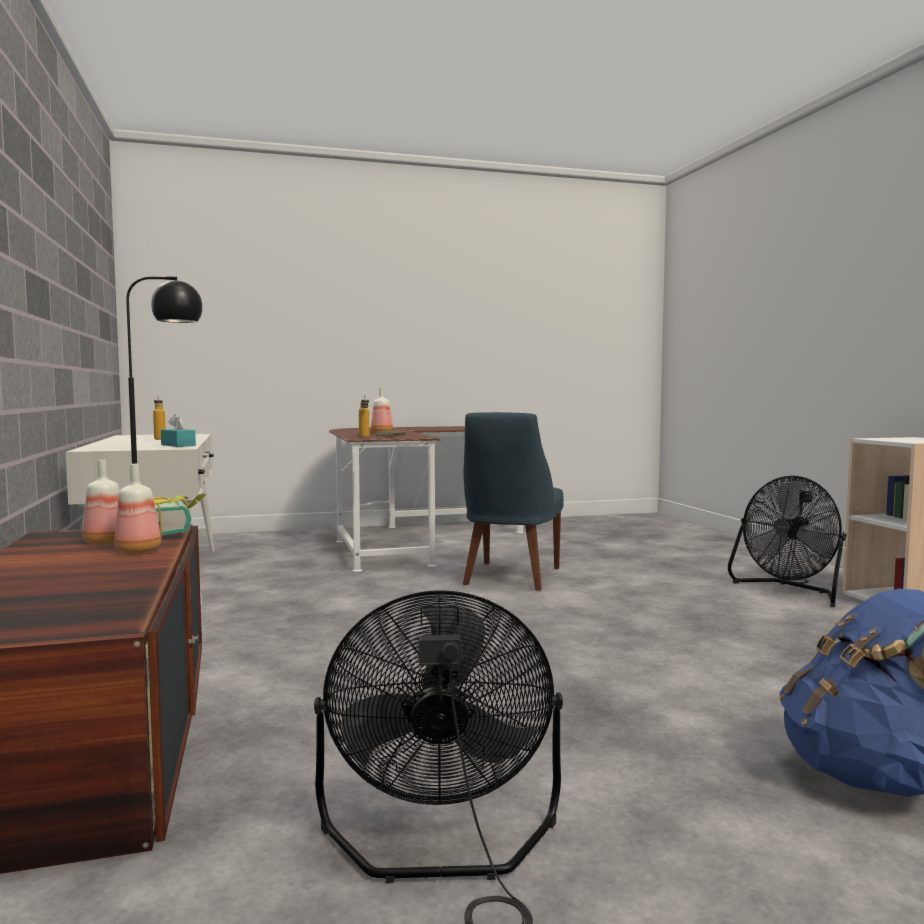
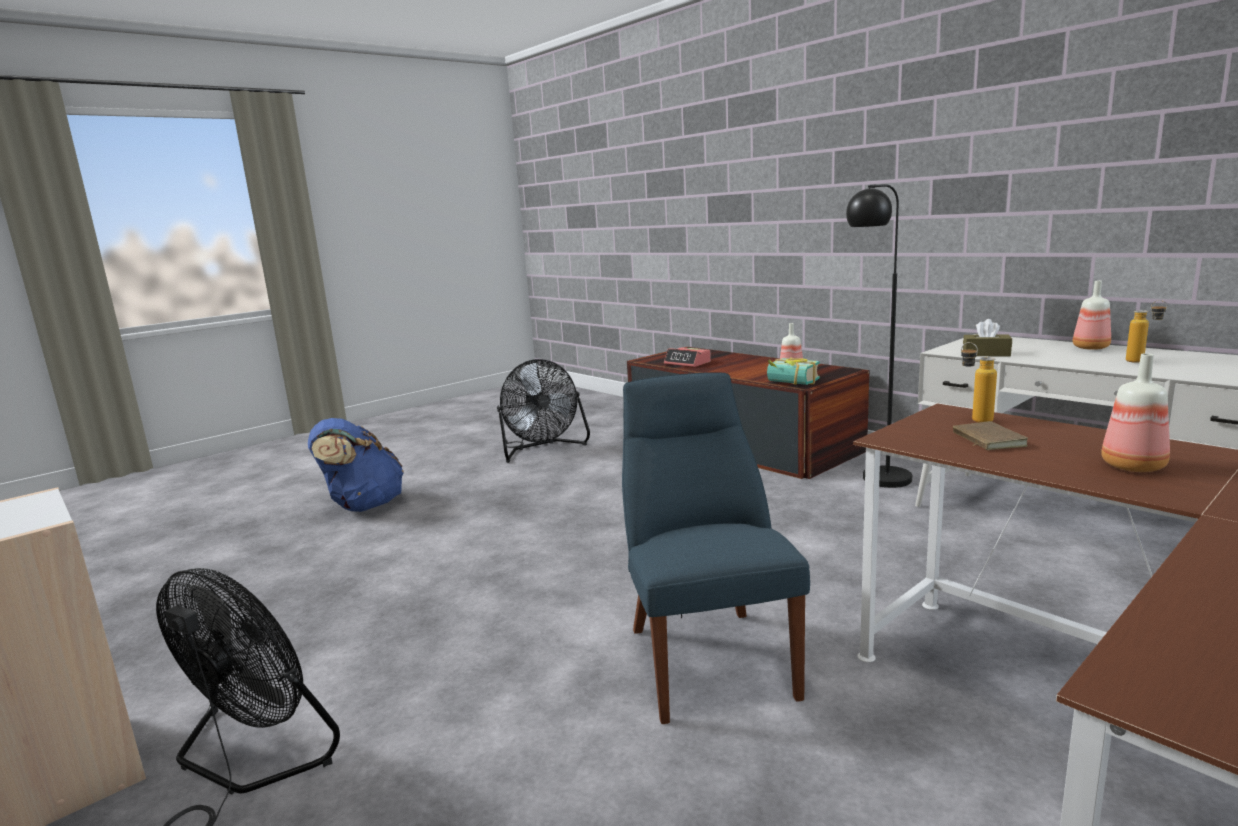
camera: 155 degrees right, 10 degrees up
bottle [114,464,161,554] -> bottle moved to [1073,281,1111,350]
turquoise tissue box [161,414,196,447] -> brown tissue box [963,319,1012,356]
none -> alarm clock [664,347,711,367]

